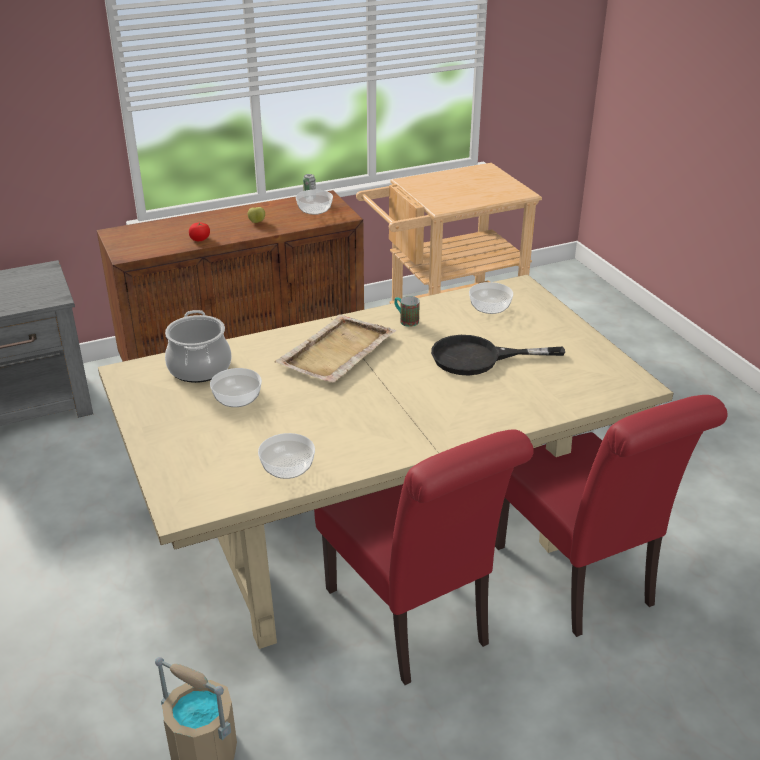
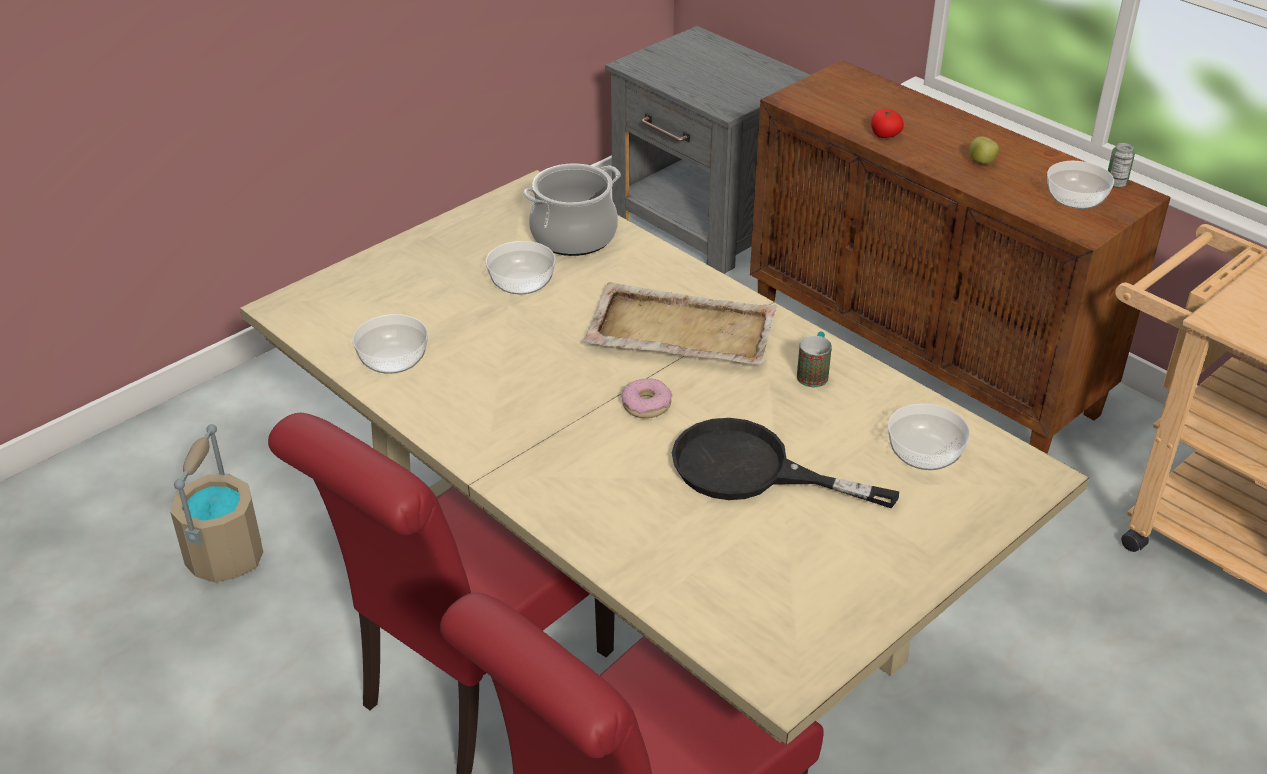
camera: 70 degrees right, 5 degrees up
black frying pan [431,335,565,375] -> black frying pan turned 45 degrees counterclockwise [672,418,899,508]
none -> donut [621,378,672,418]

